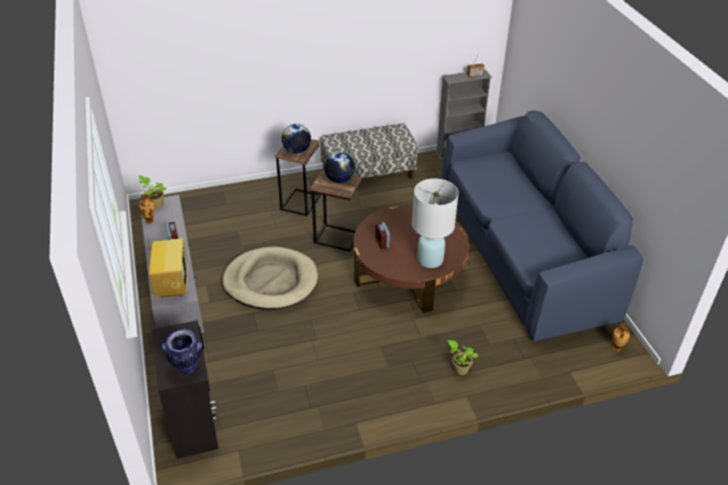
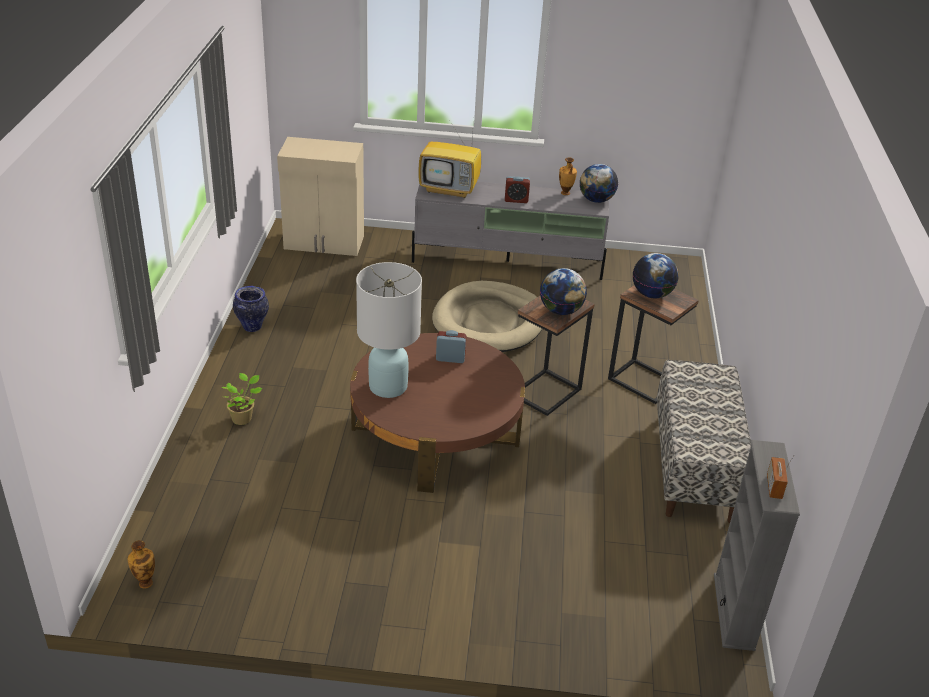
camera: 110 degrees right, 5 degrees down
potted plant [138,175,167,209] -> globe [580,164,618,203]
black cabinet [152,320,219,459] -> beige cabinet [277,137,364,256]
vase [162,329,202,374] -> vase moved to [233,286,269,332]
blue sofa [441,111,643,341] -> none

